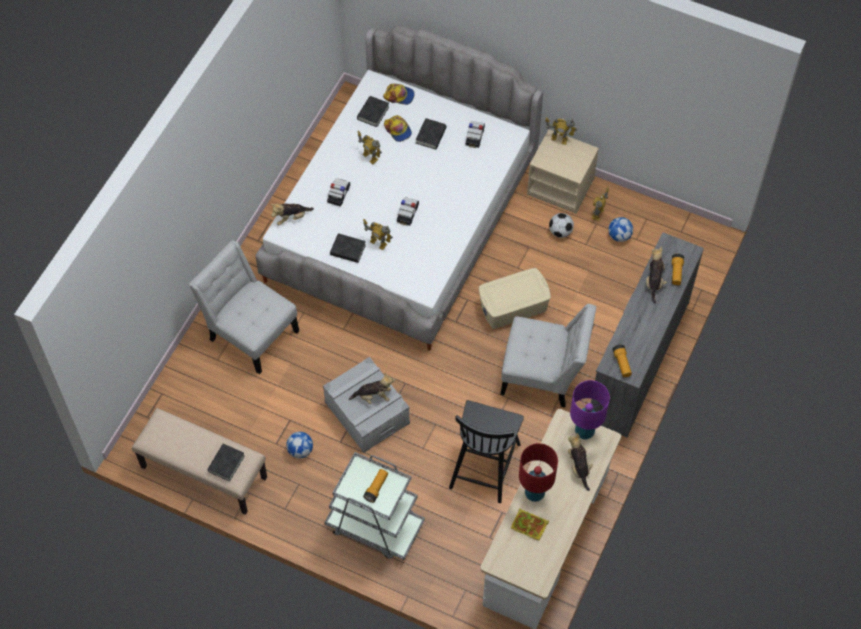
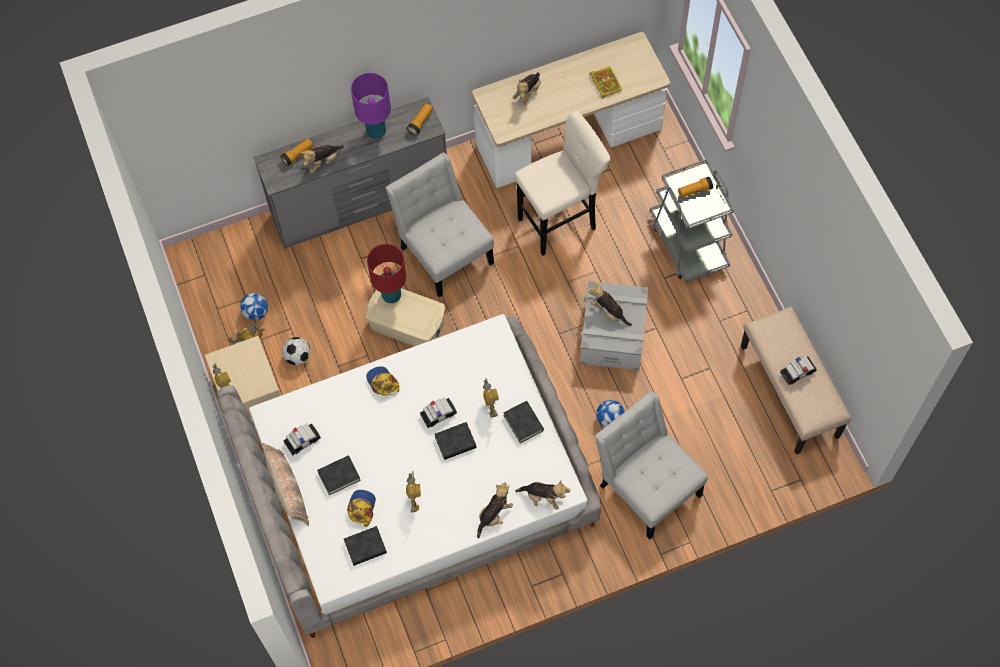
camera: 135 degrees left, 5 degrees up
white chair [189,240,299,374] -> white chair turned 150 degrees clockwise [595,391,708,539]
black book [207,444,245,482] -> black book moved to [434,422,477,460]
football [286,432,313,458] -> football moved to [596,400,625,427]
toy car [327,178,350,207] -> toy car moved to [780,355,817,385]
cap [383,84,415,105] -> cap moved to [366,366,399,396]
black chair [449,400,524,503] -> beige stool [514,111,611,256]
red table lamp [519,443,558,502] -> red table lamp moved to [367,244,406,303]
purple table lamp [570,380,610,439] -> purple table lamp moved to [351,73,391,139]
none -> pillow [262,443,309,526]
none -> plush toy [477,482,513,538]

